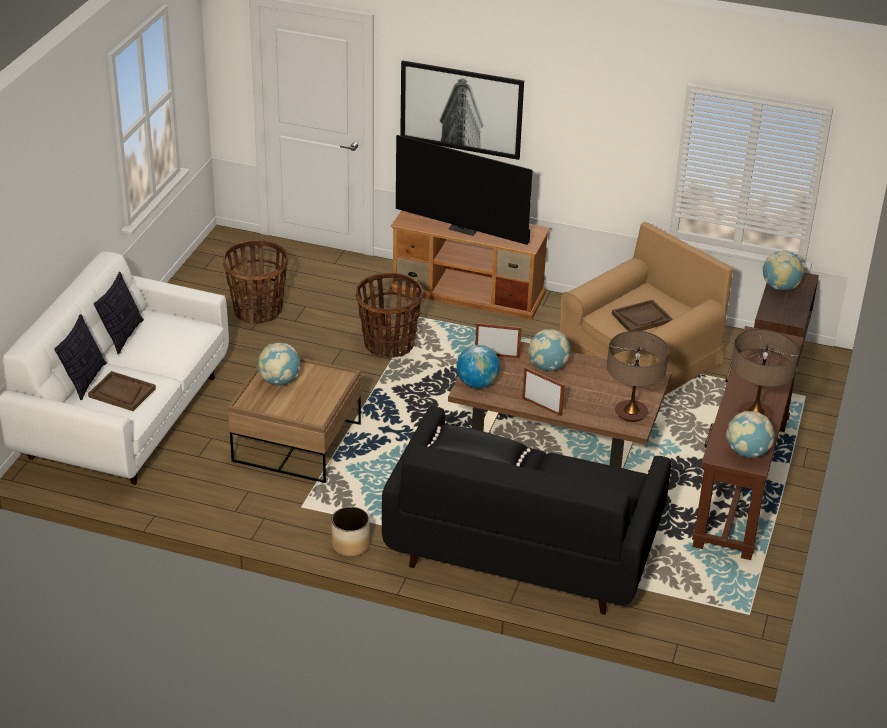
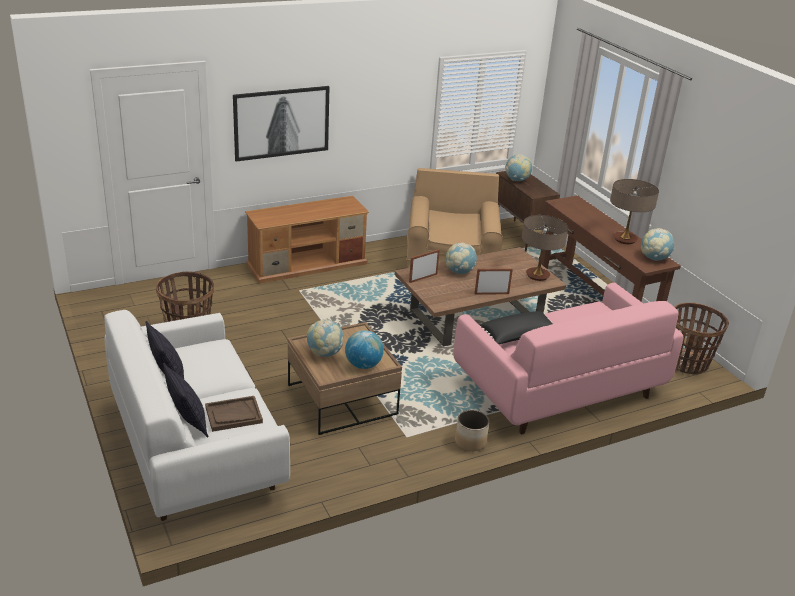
camera: 45 degrees left, 5 degrees down
basket [356,273,423,358] -> basket moved to [675,303,729,375]
black sofa [382,406,671,615] -> pink sofa [453,283,683,434]
television [396,135,533,245] -> none
globe [457,345,500,388] -> globe moved to [345,330,384,369]
brown tray [612,300,672,331] -> none

